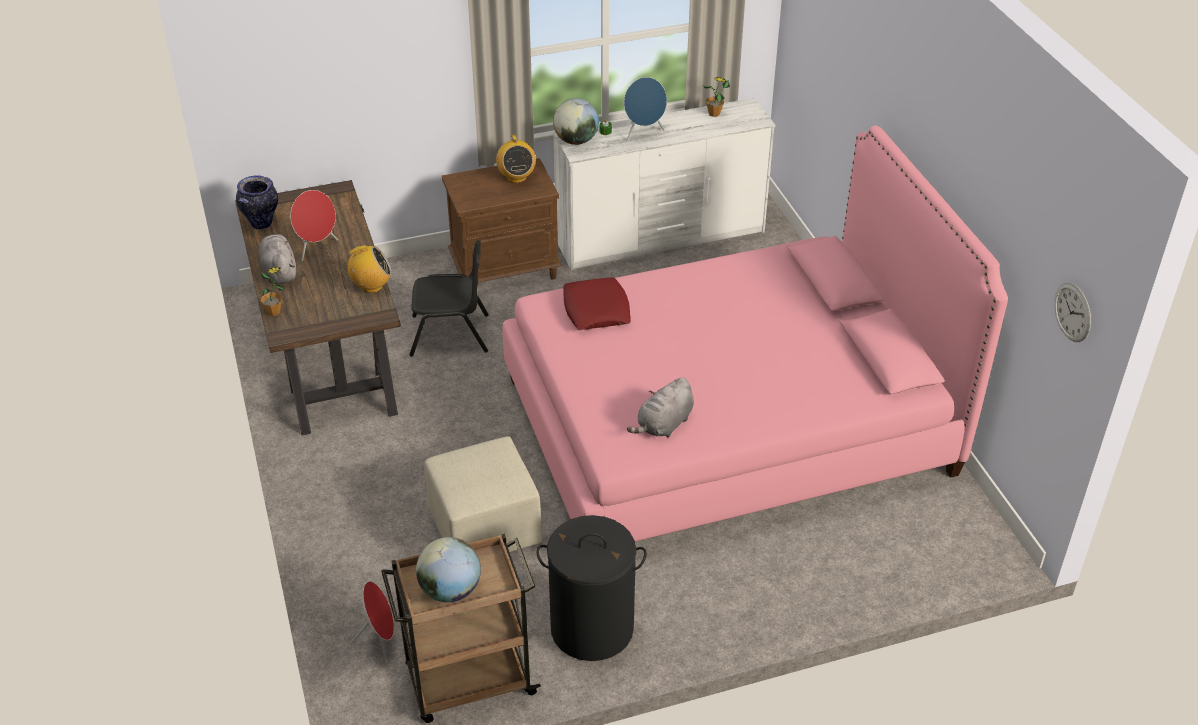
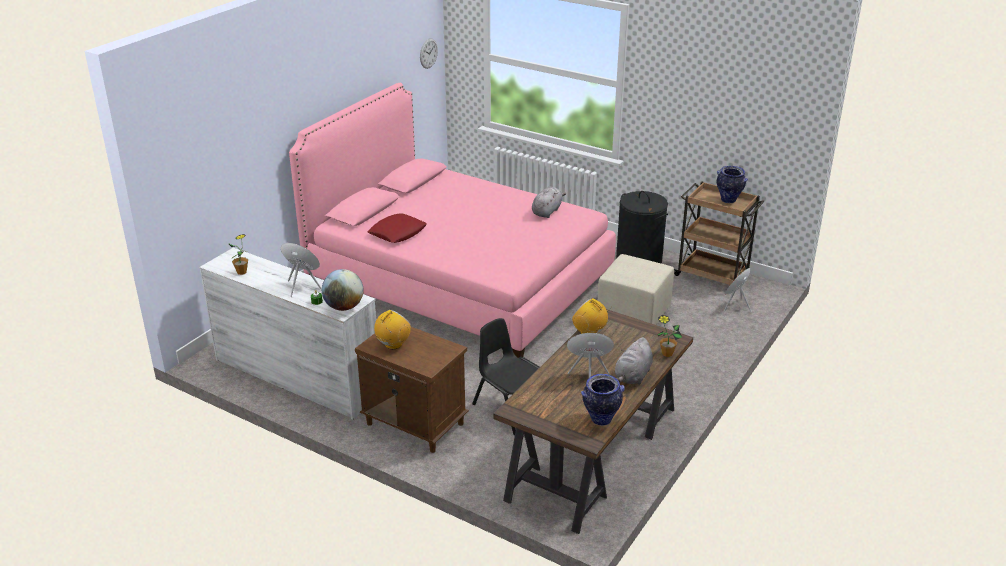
camera: 130 degrees left, 10 degrees down
globe [416,537,481,602] -> vase [717,166,748,203]
red pillow [563,277,631,330] -> red pillow moved to [368,213,427,243]
grey plush toy [627,378,694,438] -> grey plush toy turned 60 degrees counterclockwise [532,187,566,218]

